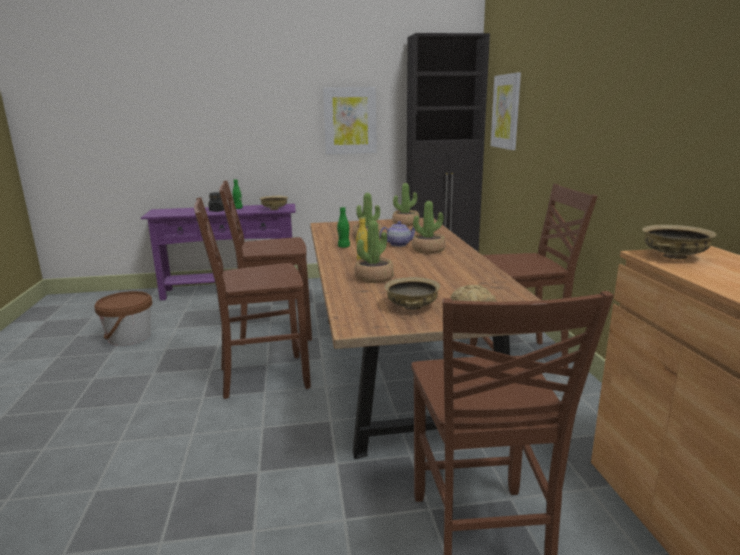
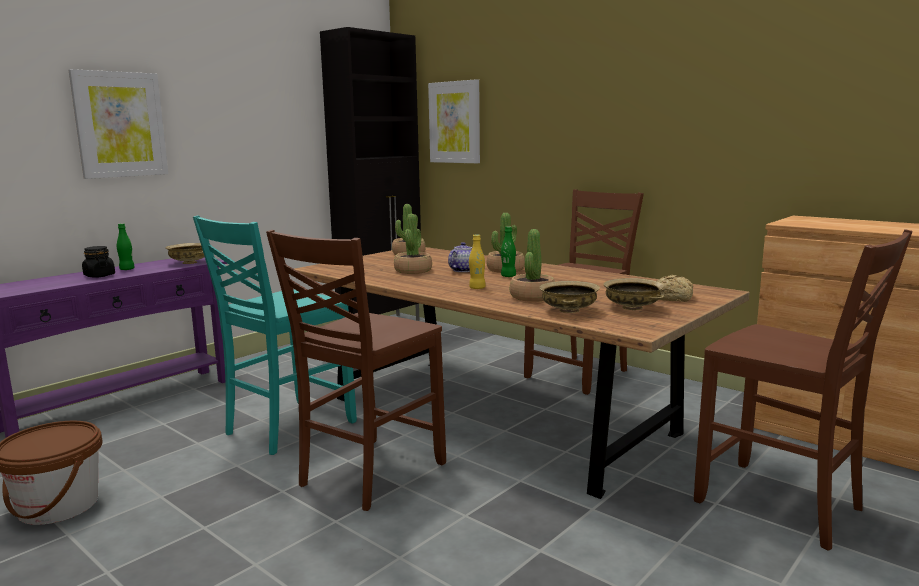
camera: 40 degrees left, 5 degrees down
brown chair [219,180,312,345] -> turquoise chair [193,215,357,455]
picture [323,87,377,155] -> picture moved to [69,69,168,179]
green bottle [337,207,350,248] -> green bottle moved to [501,226,516,277]
beige bowl [642,225,717,259] -> beige bowl moved to [539,281,600,313]

